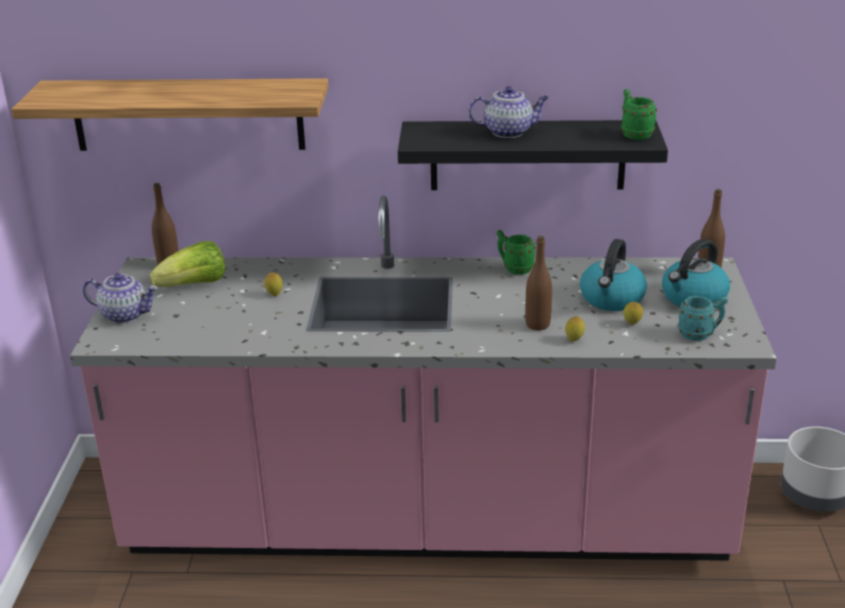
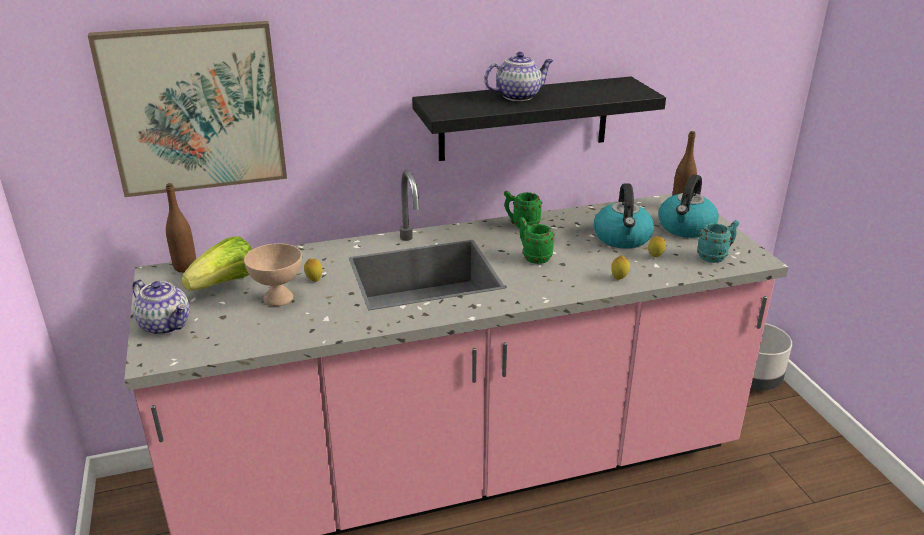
camera: 20 degrees left, 0 degrees up
shelf [11,78,328,151] -> picture [88,21,287,197]
teapot [83,273,158,324] -> teapot turned 45 degrees clockwise [132,279,190,335]
brown bottle [525,236,552,330] -> none
green mug [621,89,657,140] -> green mug moved to [519,217,555,264]
none -> beige bowl [244,243,302,306]

